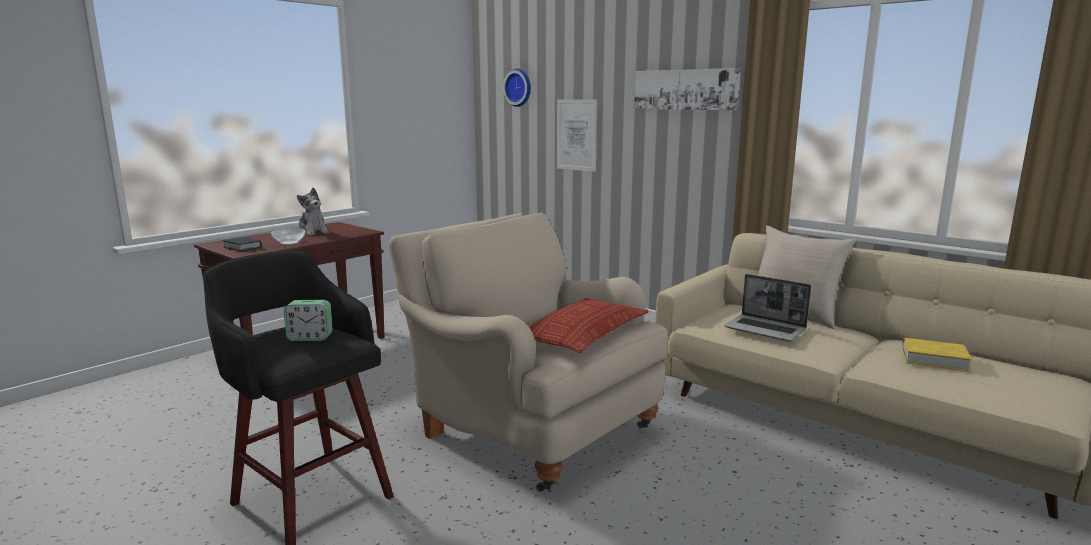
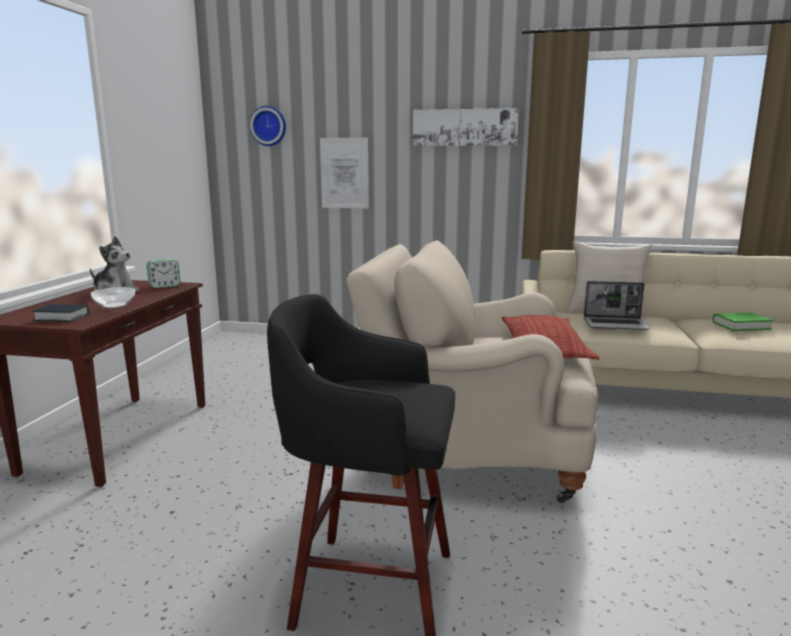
camera: 30 degrees left, 0 degrees up
alarm clock [284,300,333,341] -> alarm clock moved to [146,259,181,288]
yellow book [902,338,972,372] -> green book [712,312,773,331]

